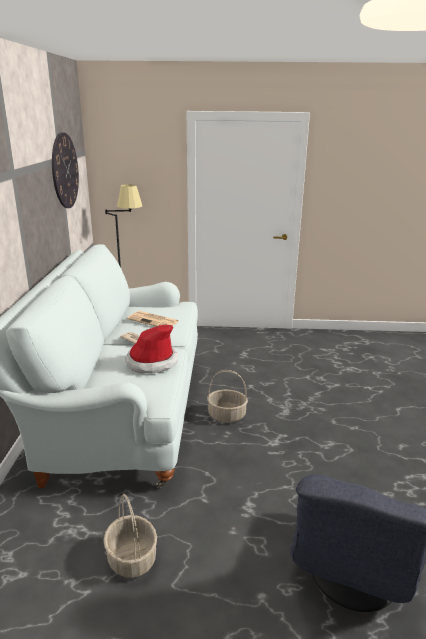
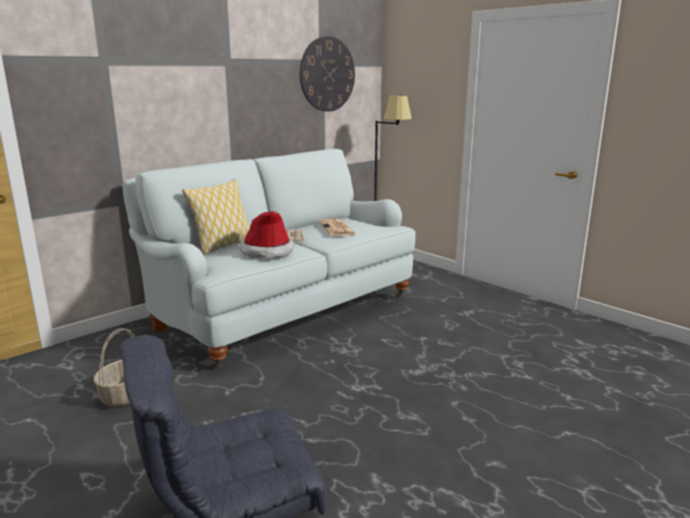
camera: 45 degrees right, 5 degrees down
basket [207,370,248,423] -> none
none -> pillow [182,179,250,255]

